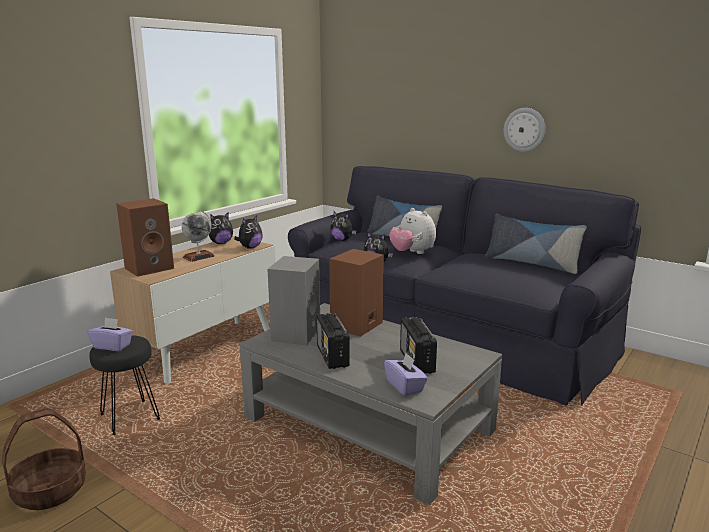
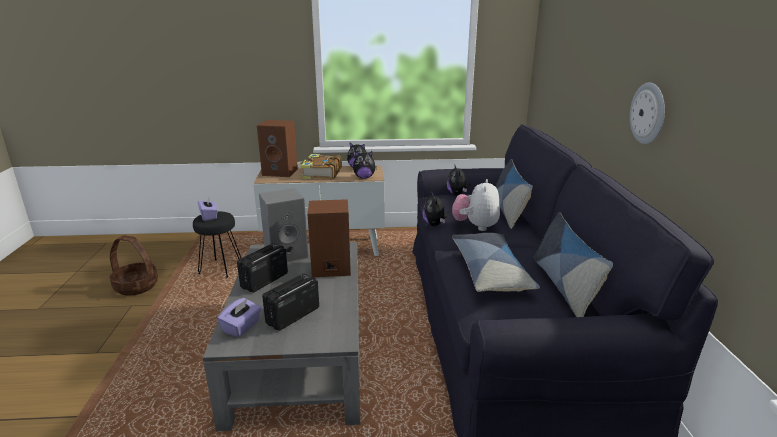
camera: 50 degrees right, 5 degrees up
globe [181,211,215,262] -> book [299,154,342,179]
none -> pillow [452,233,540,292]

